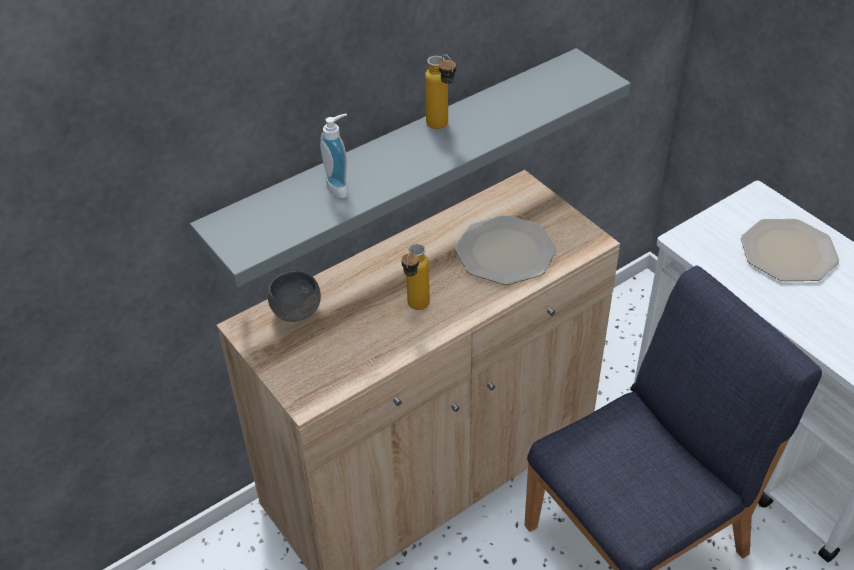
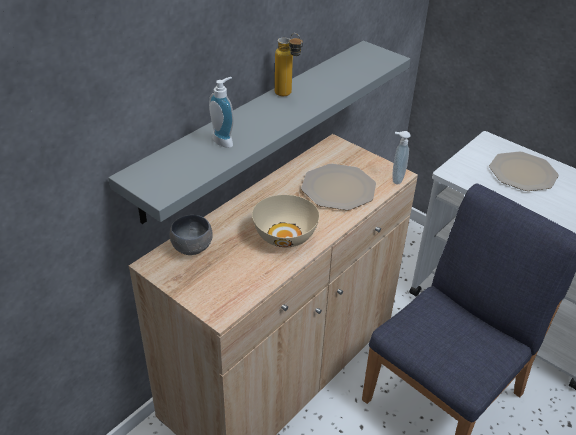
camera: 15 degrees left, 5 degrees down
bottle [401,244,430,310] -> beige bowl [252,195,320,247]
none -> soap dispenser [392,131,411,185]

